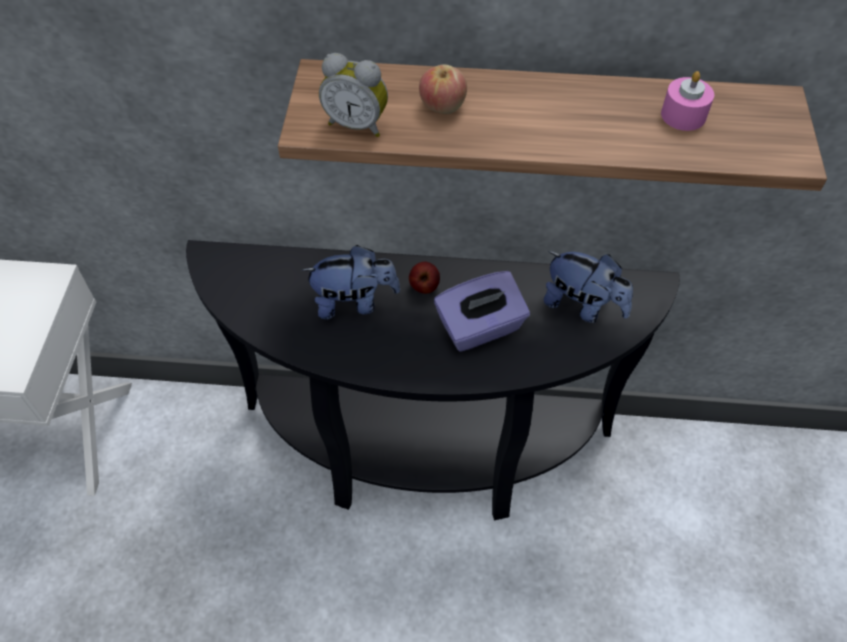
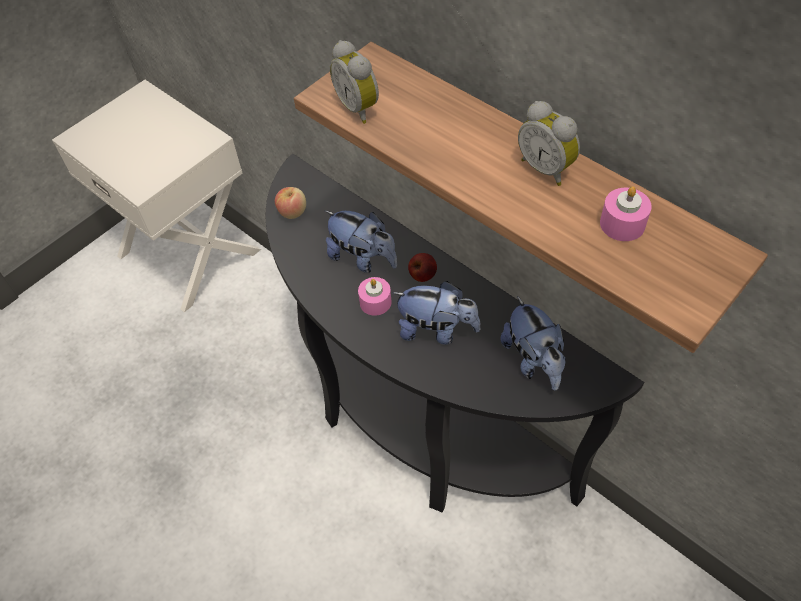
camera: 40 degrees right, 0 degrees up
apple [419,64,467,114] -> apple moved to [275,187,306,219]
purple tissue box [434,271,530,352] -> plush toy [393,281,481,345]
none -> pink candle [358,277,392,316]
none -> alarm clock [518,101,580,186]

